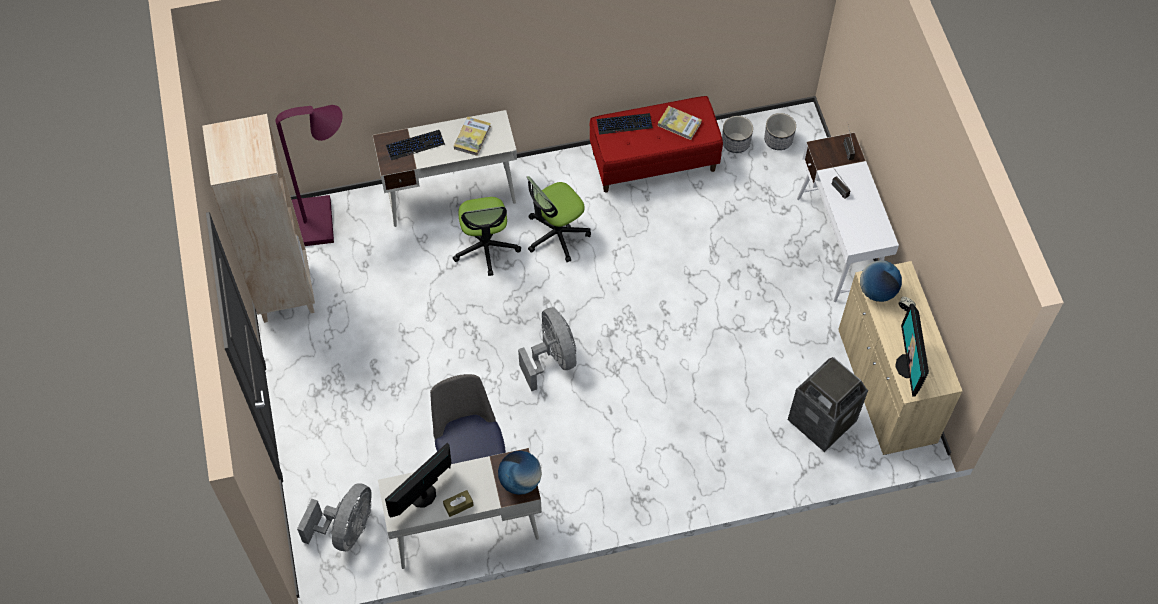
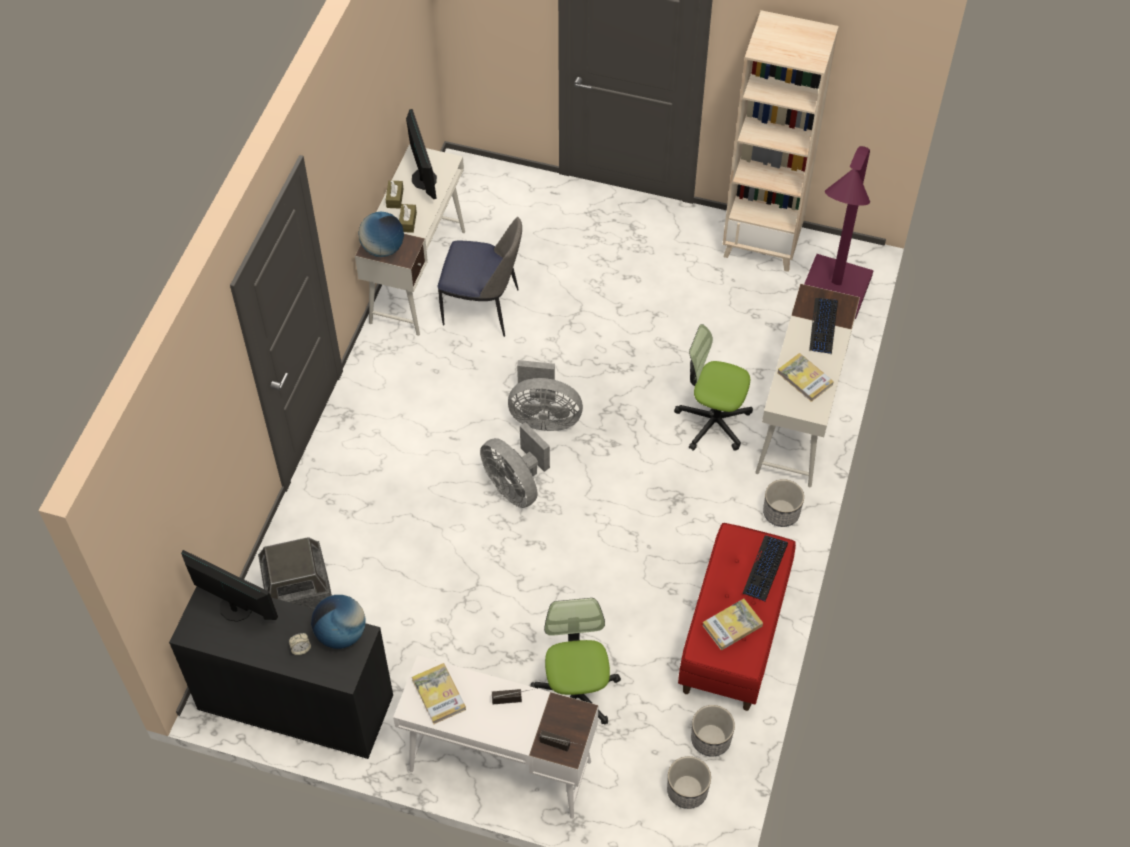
camera: 120 degrees right, 5 degrees down
grey fan [297,483,372,551] -> grey fan moved to [480,422,550,508]
office chair [527,176,591,262] -> office chair moved to [530,598,621,724]
beige cabinet [838,261,963,455] -> black cabinet [169,586,393,759]
none -> brown tissue box [399,204,417,233]
none -> book [412,663,466,724]
none -> planter [763,479,804,527]

